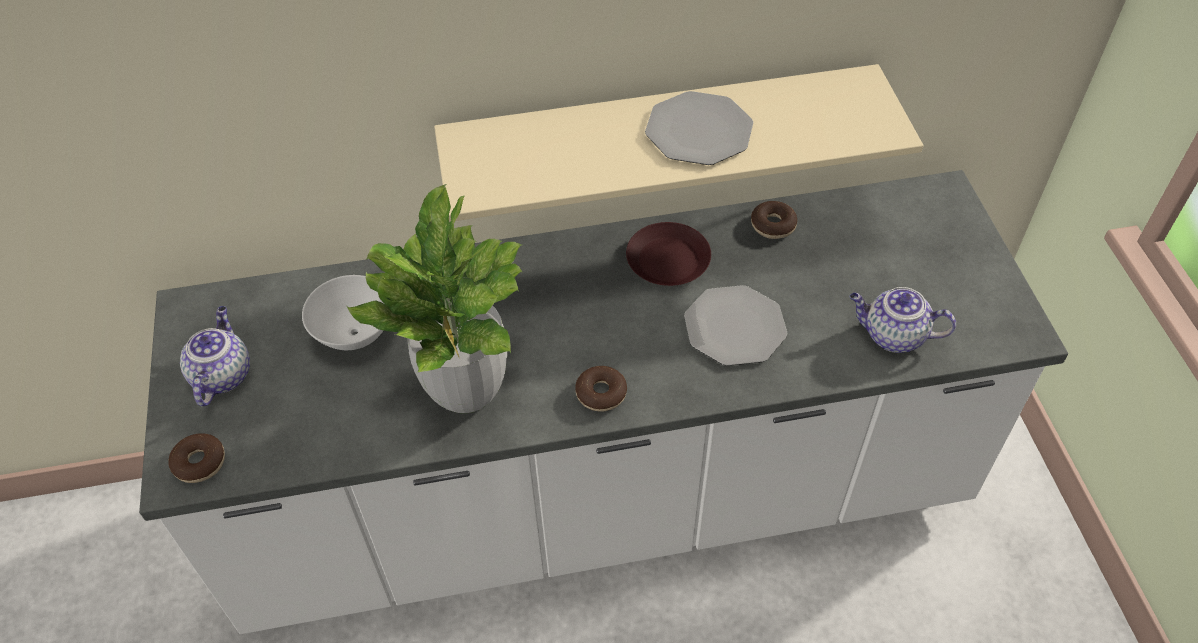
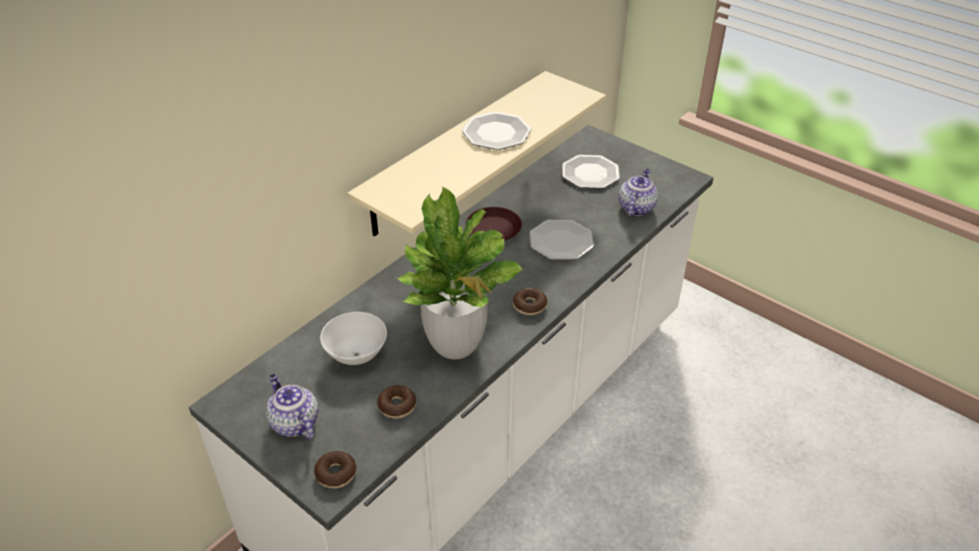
camera: 40 degrees left, 10 degrees down
donut [751,201,797,239] -> donut moved to [377,385,416,419]
teapot [850,287,956,353] -> teapot turned 135 degrees clockwise [619,169,658,216]
none -> plate [562,155,620,189]

